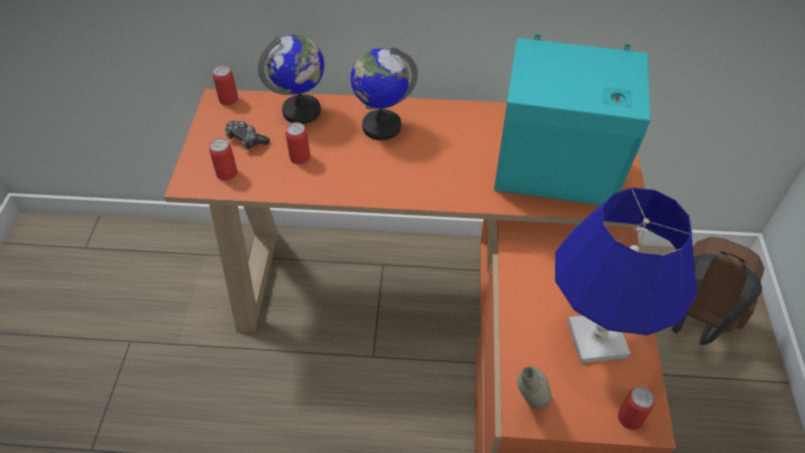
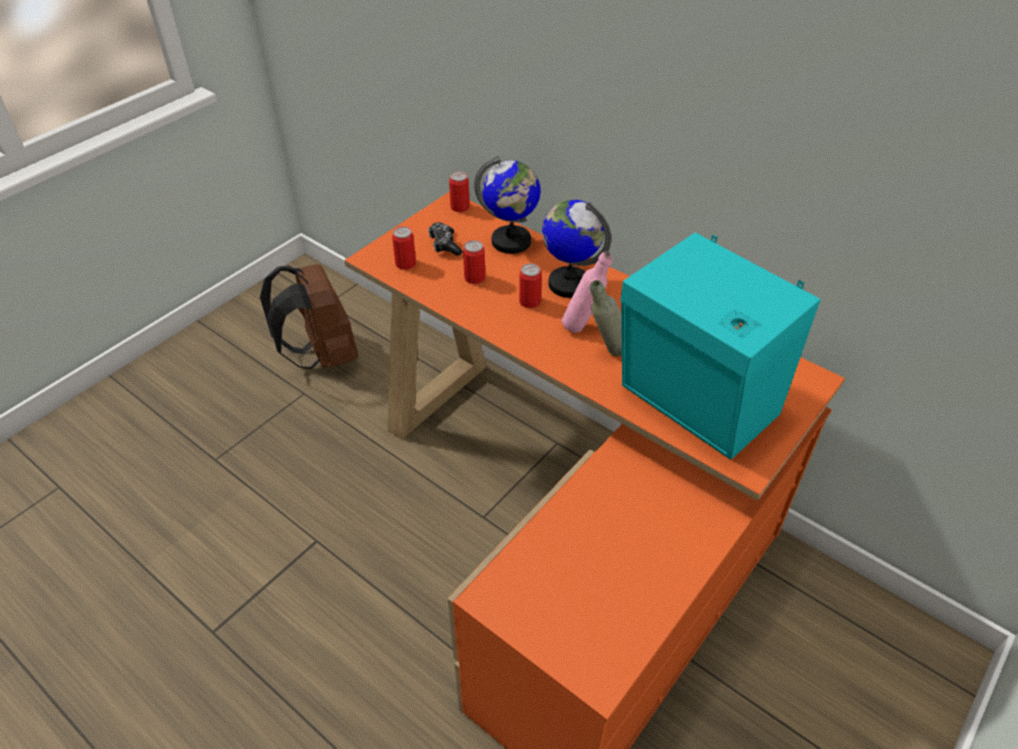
camera: 35 degrees right, 5 degrees down
grey bottle [517,367,552,409] -> grey bottle moved to [590,280,622,356]
blue table lamp [555,187,697,363] -> none
can [618,386,655,430] -> can moved to [519,263,542,308]
brown backpack [672,237,764,345] -> brown backpack moved to [260,264,359,369]
none -> pink bottle [562,251,613,333]

